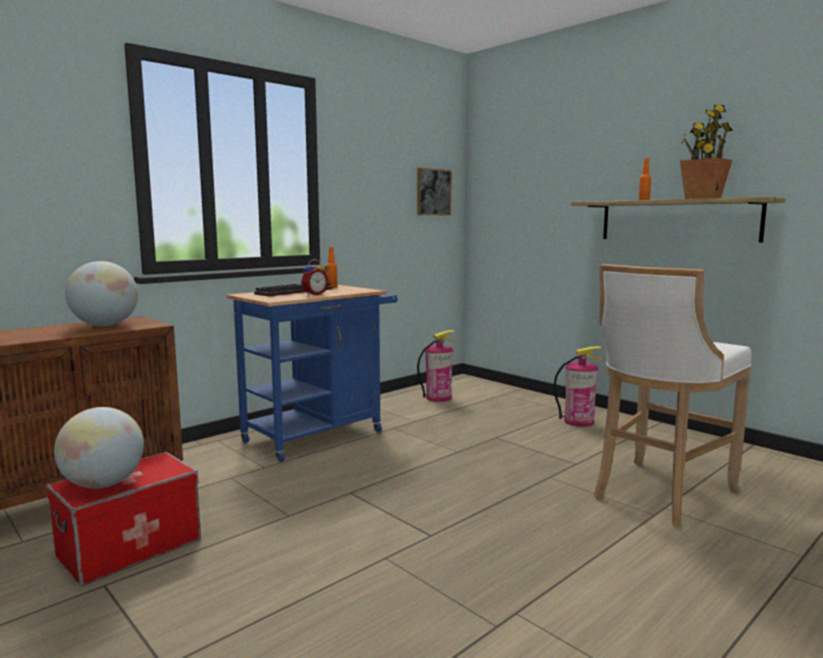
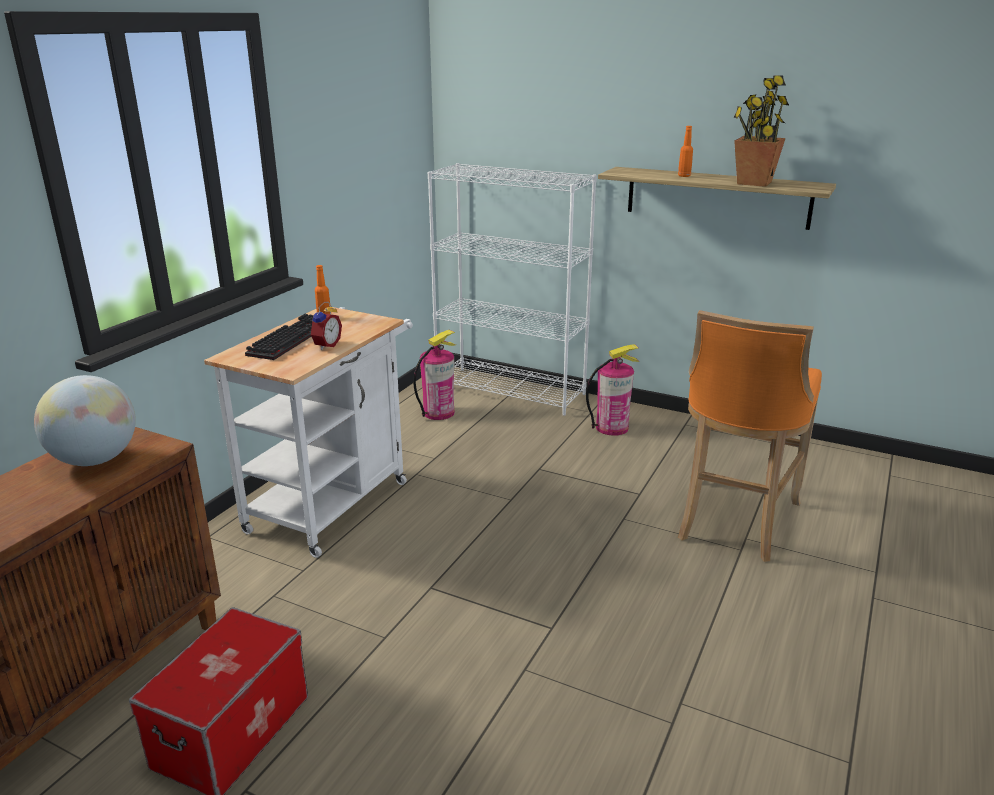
camera: 20 degrees left, 15 degrees up
globe [54,407,144,489] -> none
blue cart [226,285,398,462] -> white cart [204,307,413,558]
picture [417,167,452,216] -> none
white stool [594,264,752,527] -> orange stool [678,310,822,562]
none -> white bookcase [428,163,597,416]

